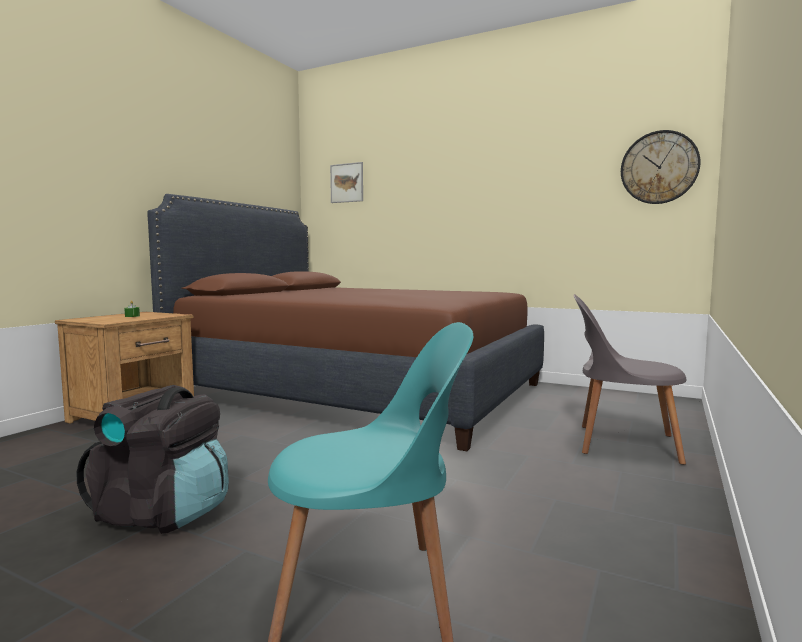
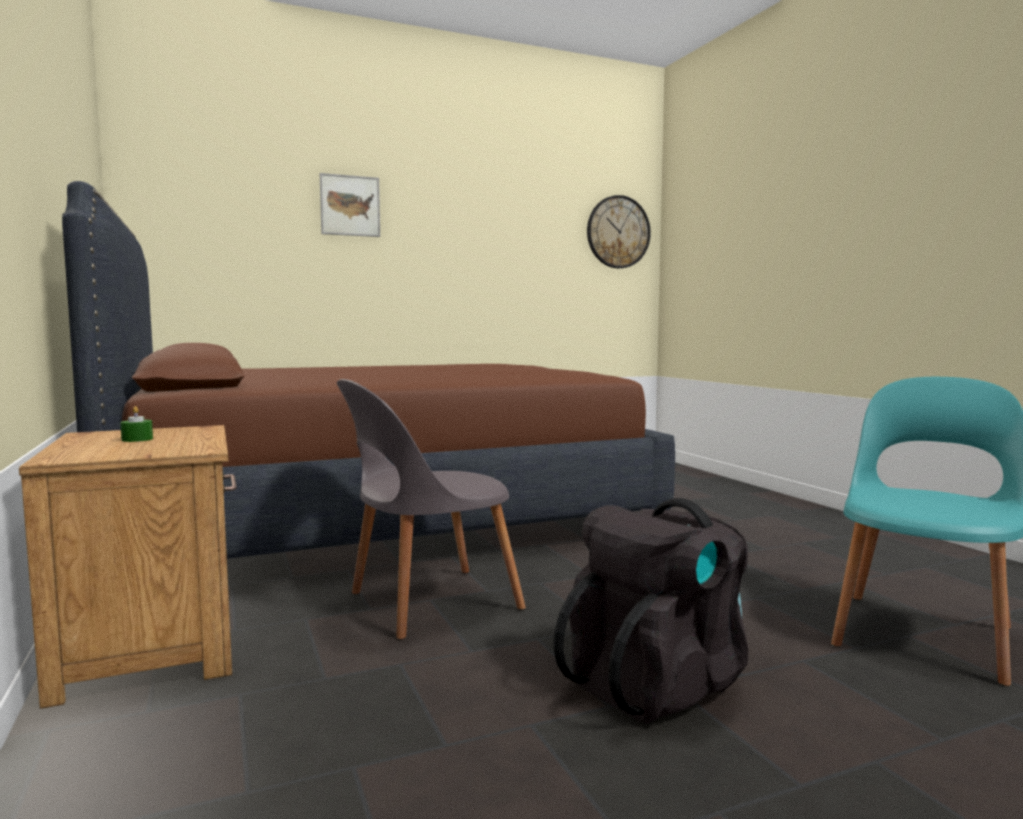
camera: 50 degrees left, 0 degrees up
picture [330,162,363,203] -> picture moved to [320,173,380,237]
grey chair [573,294,686,465] -> grey chair moved to [337,379,526,639]

